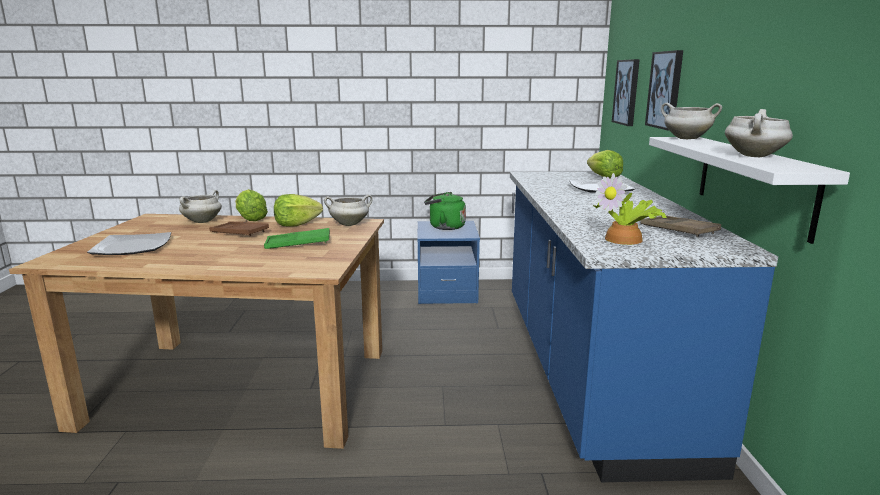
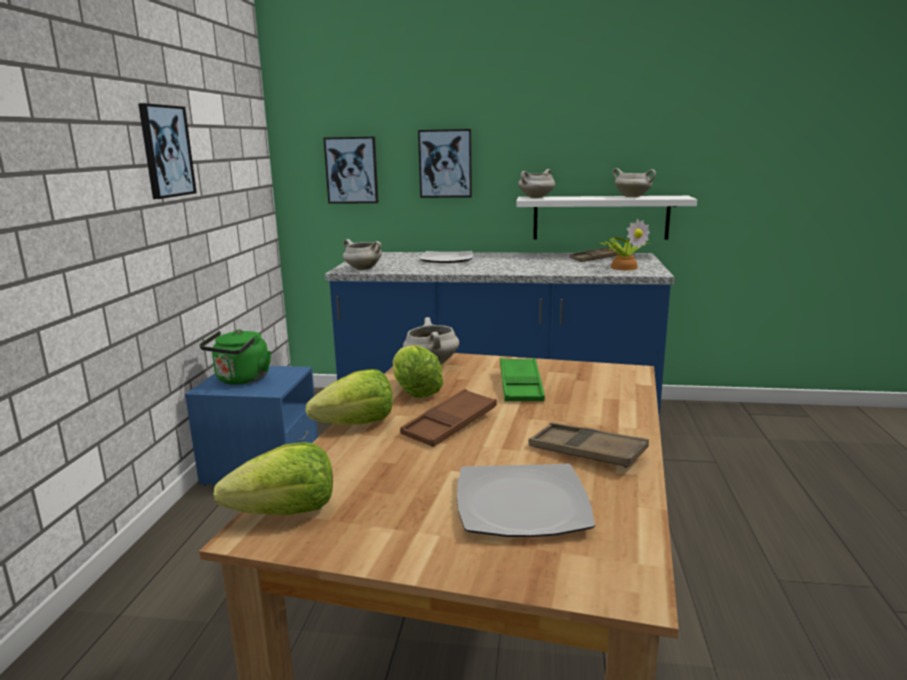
camera: 80 degrees left, 0 degrees up
white cooking pot [179,190,222,223] -> white cooking pot moved to [343,239,382,270]
lettuce [587,150,623,178] -> lettuce moved to [214,442,333,515]
none -> picture [138,103,197,199]
none -> brown tray [529,422,649,468]

